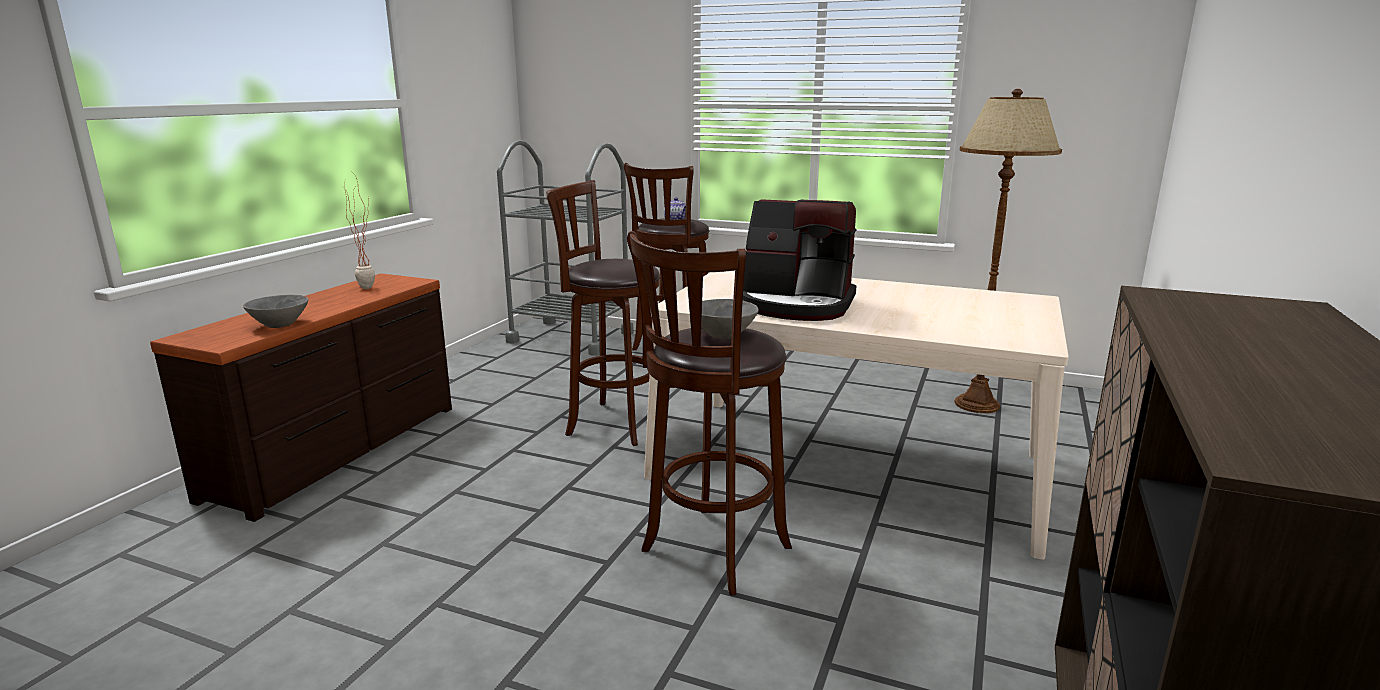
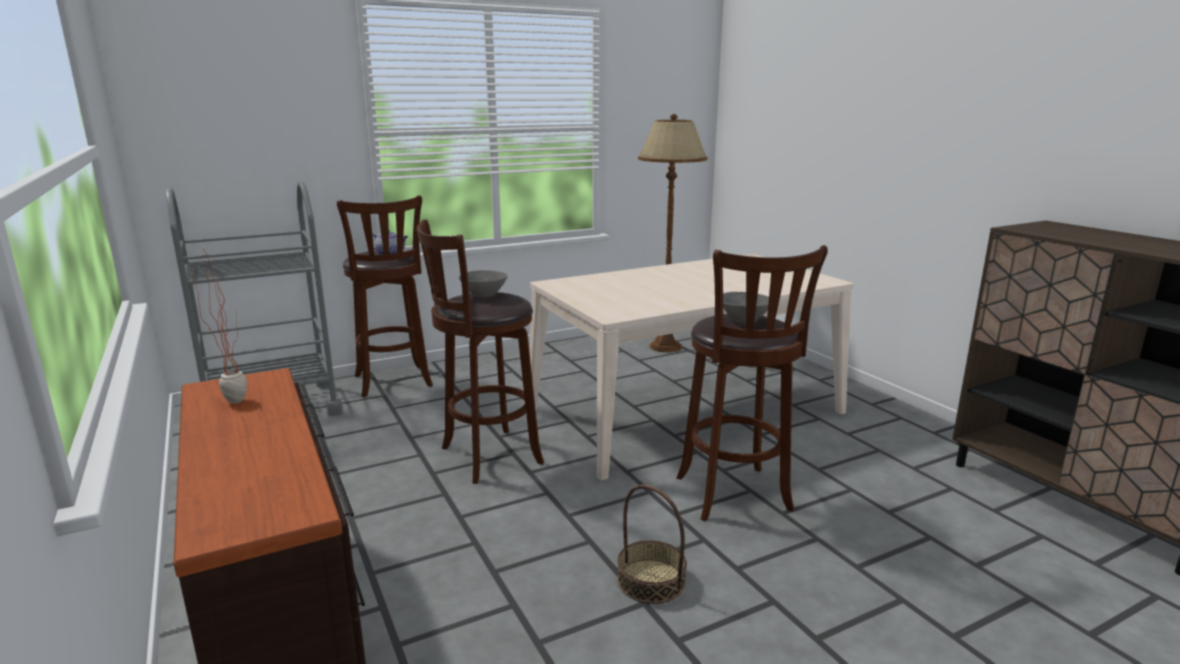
camera: 50 degrees left, 0 degrees up
grey bowl [243,295,309,328] -> grey bowl moved to [459,270,507,298]
coffee machine [743,199,857,321] -> none
none -> basket [617,485,687,604]

